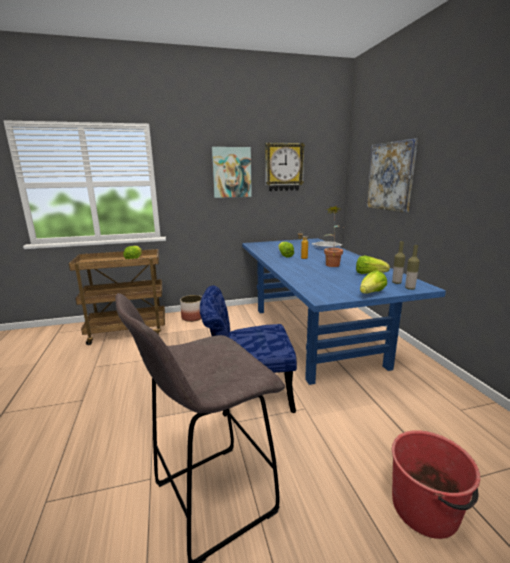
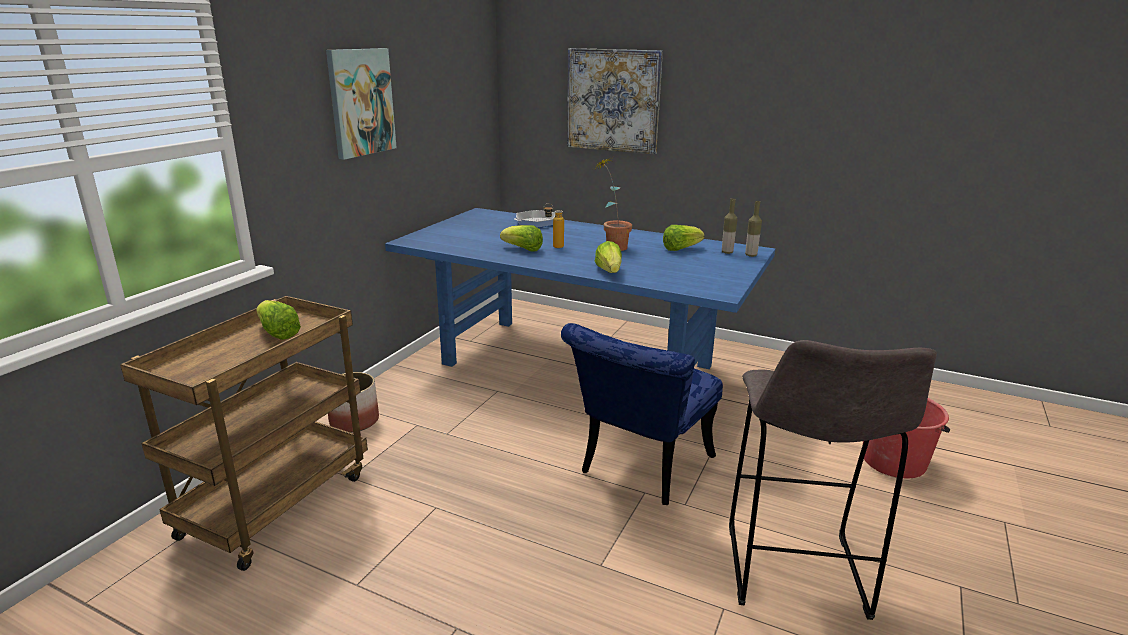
camera: 50 degrees left, 5 degrees up
wall clock [265,142,305,191] -> none
lettuce [360,271,387,294] -> lettuce moved to [595,241,622,273]

